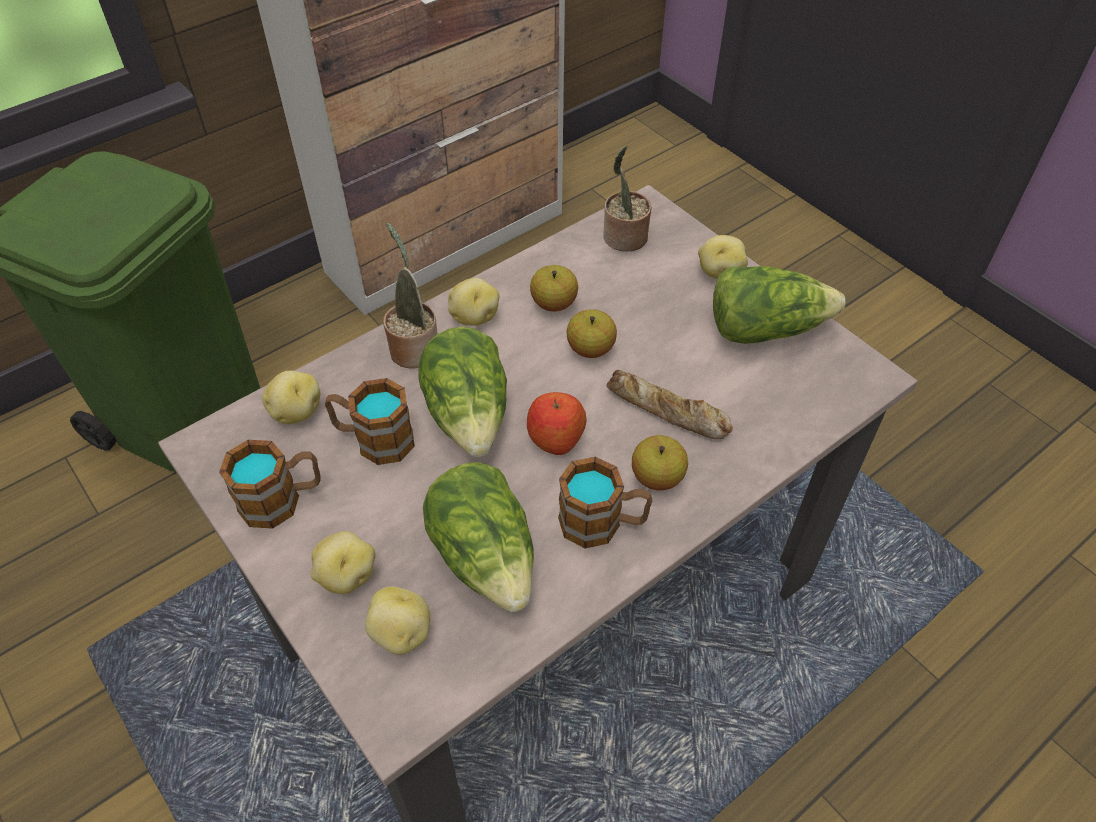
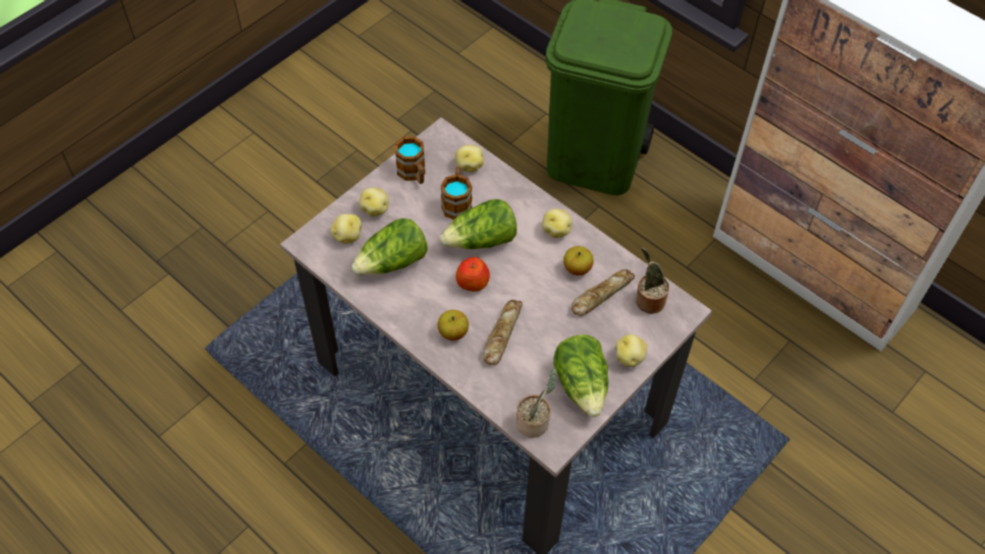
camera: 80 degrees right, 5 degrees up
potted plant [383,222,438,368] -> potted plant moved to [516,368,557,438]
mug [558,457,652,549] -> none
apple [567,309,617,358] -> none
none -> bread [571,269,635,316]

